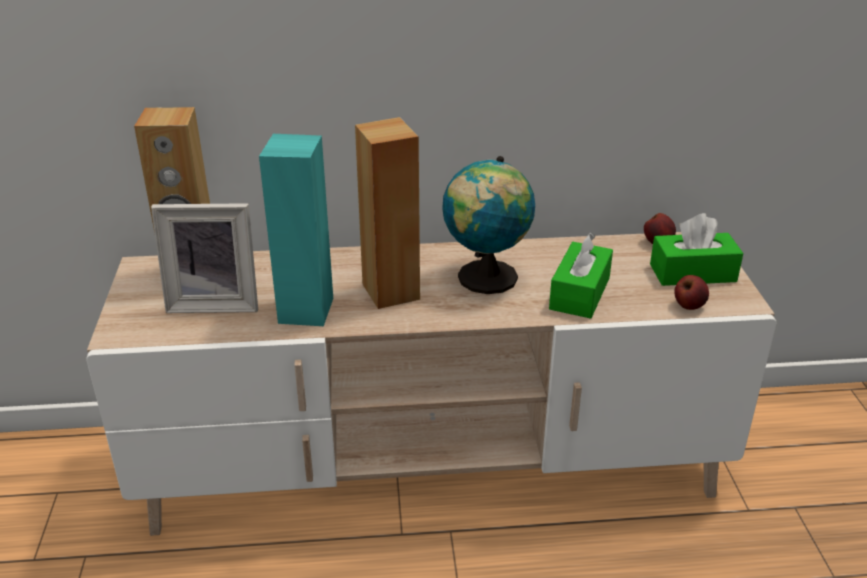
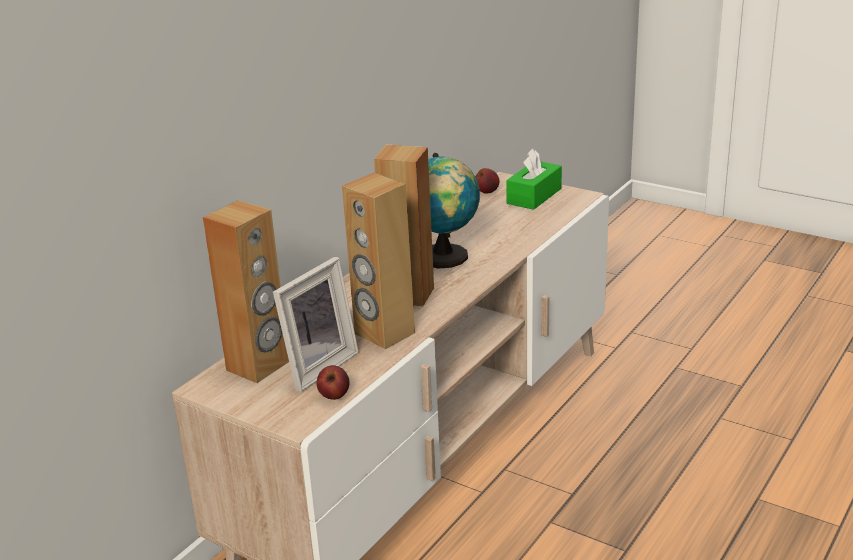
camera: 50 degrees left, 5 degrees down
turquoise speaker [259,134,333,326] -> brown speaker [342,173,415,349]
green tissue box [549,233,613,319] -> none
apple [674,275,709,310] -> apple moved to [317,365,349,400]

